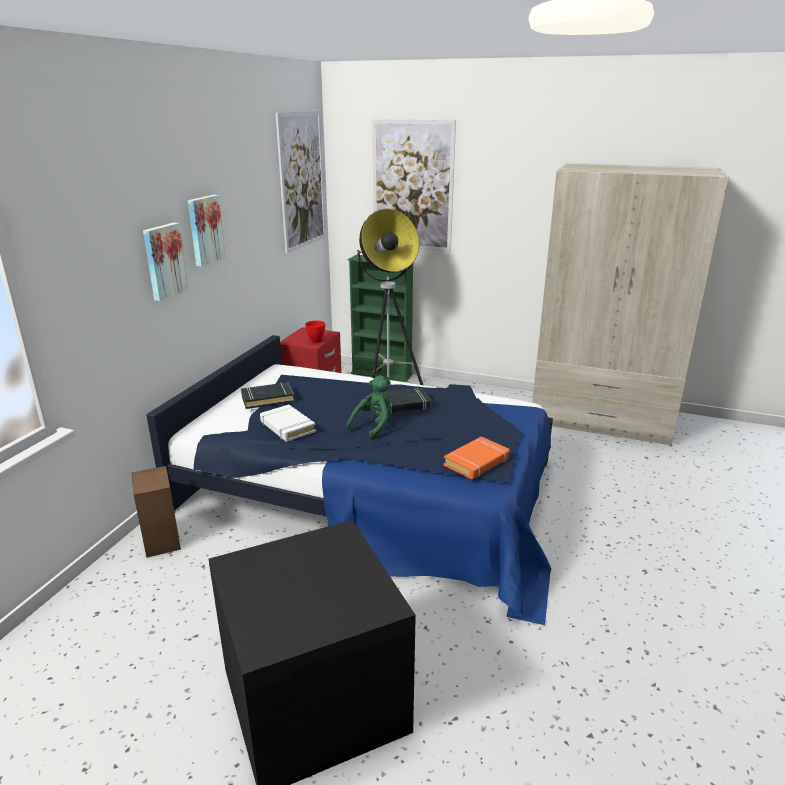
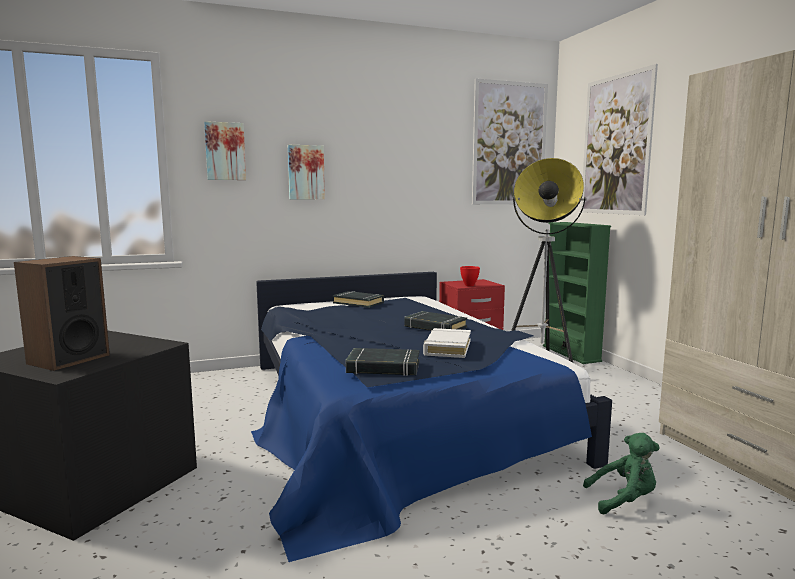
camera: 50 degrees right, 15 degrees down
speaker [132,466,181,558] -> speaker moved to [14,256,110,371]
picture [188,195,226,267] -> picture moved to [204,121,246,180]
white book [260,404,316,442] -> white book moved to [423,328,471,358]
green plush toy [346,375,392,440] -> green plush toy moved to [583,433,660,514]
orange book [444,436,510,480] -> black book [346,348,420,376]

